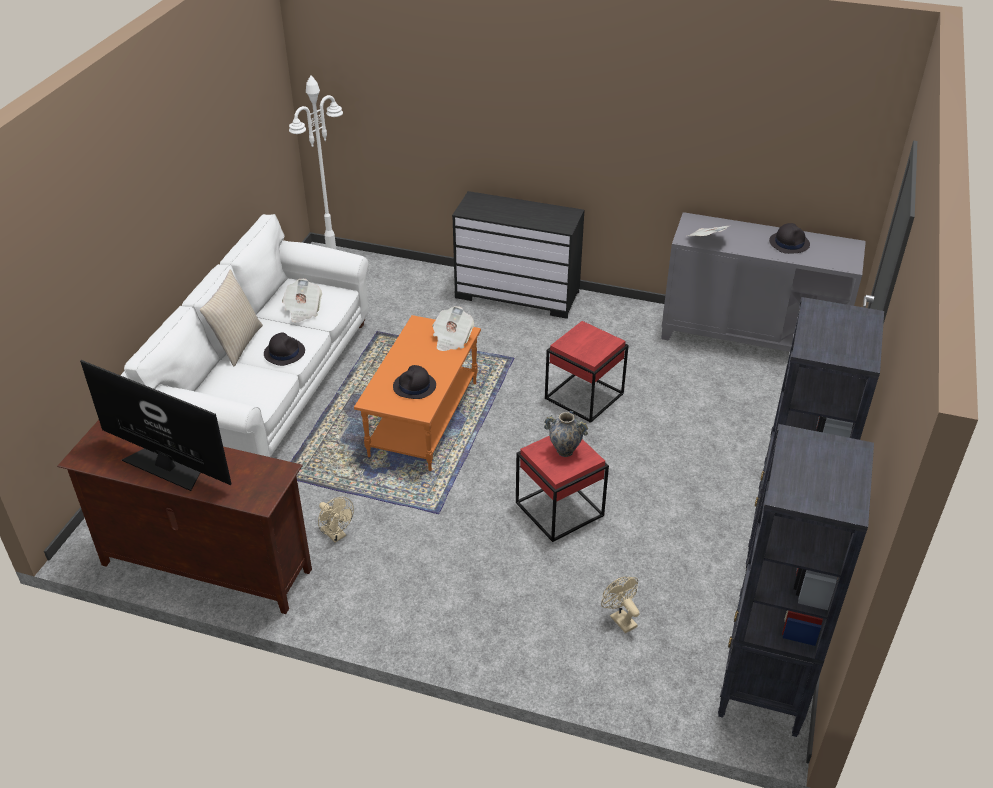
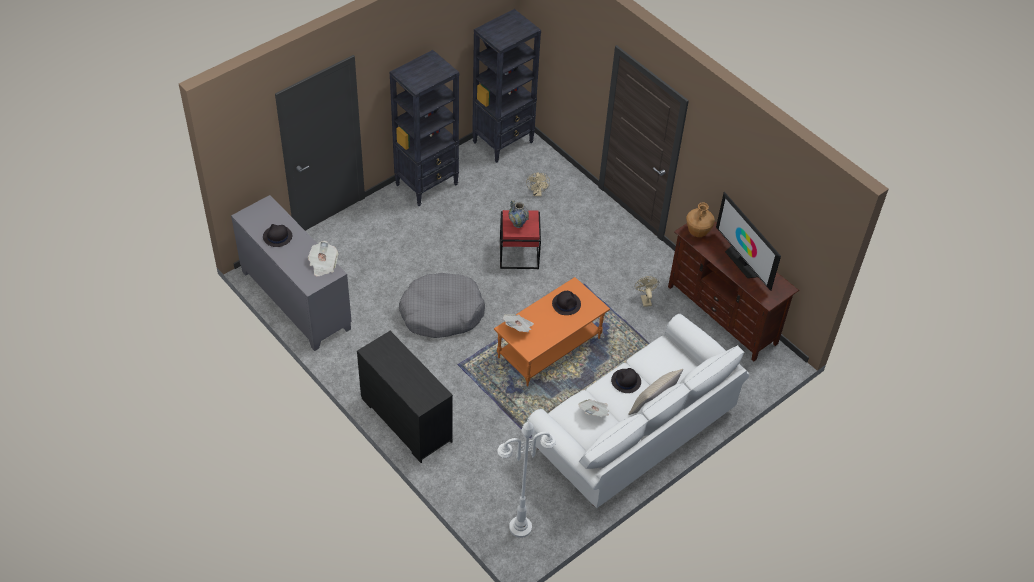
camera: 150 degrees left, 10 degrees up
red side table [545,321,629,423] -> grey dog bed [399,273,485,338]
none -> brown vase [686,203,715,237]

